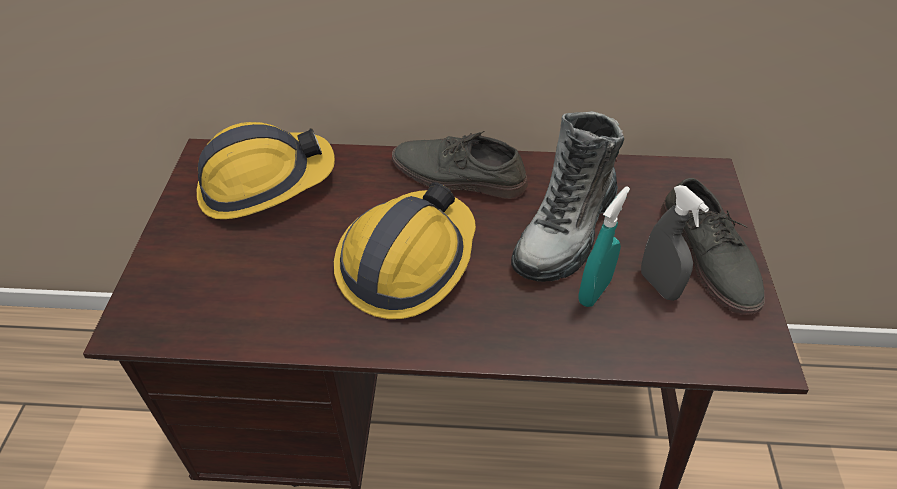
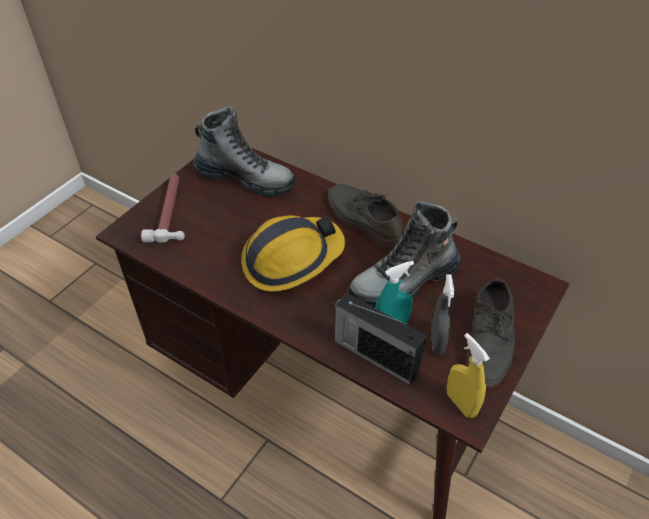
camera: 30 degrees right, 0 degrees up
hard hat [197,122,335,219] -> boot [193,107,295,197]
none -> hammer [141,174,185,243]
none -> radio [334,293,426,385]
none -> yellow spray bottle [447,333,490,418]

